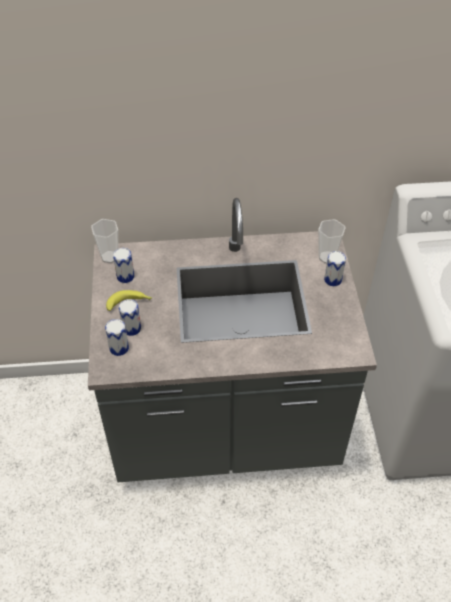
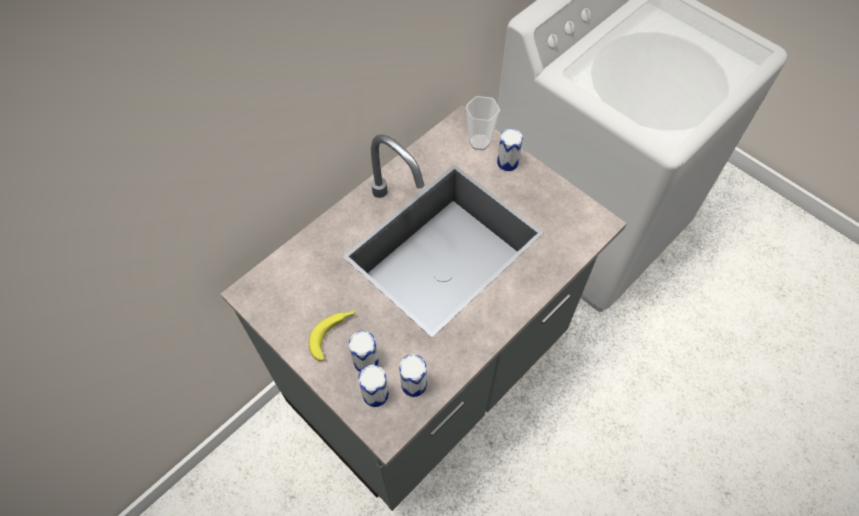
camera: 40 degrees left, 10 degrees up
cup [91,219,118,263] -> none
can [113,248,134,283] -> can moved to [399,354,427,397]

